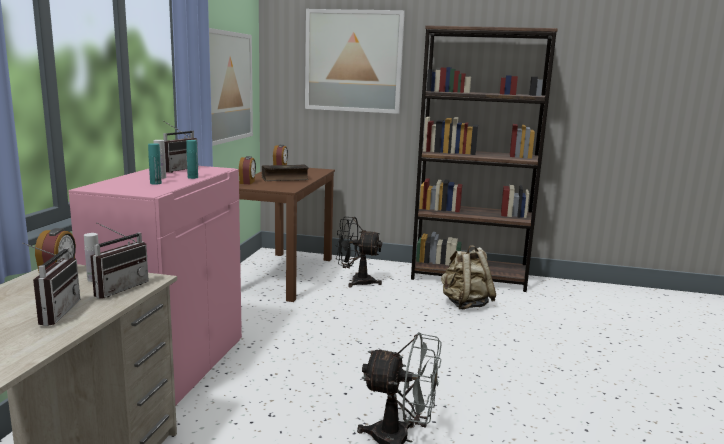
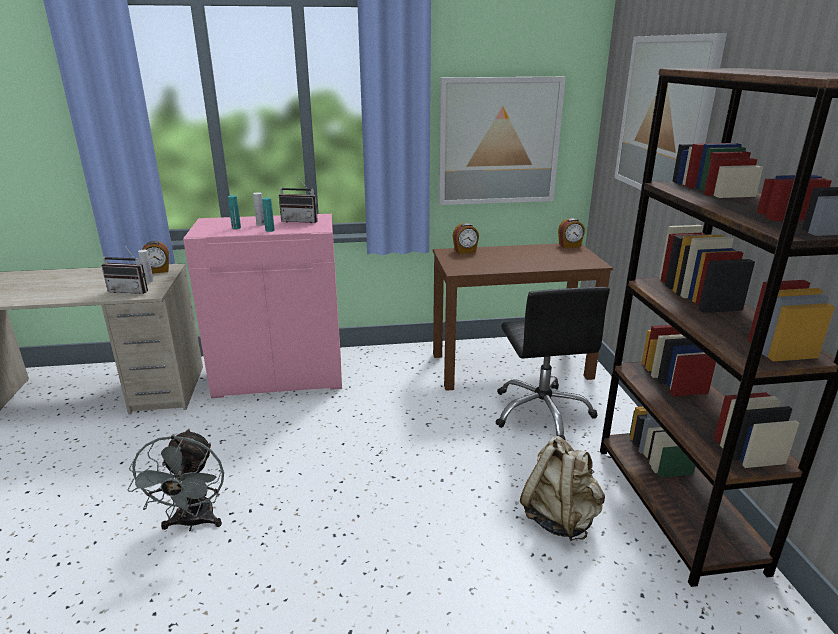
camera: 70 degrees right, 10 degrees up
radio [22,243,80,326] -> none
book [262,164,309,181] -> none
black fan [335,217,382,288] -> black office chair [496,287,610,441]

